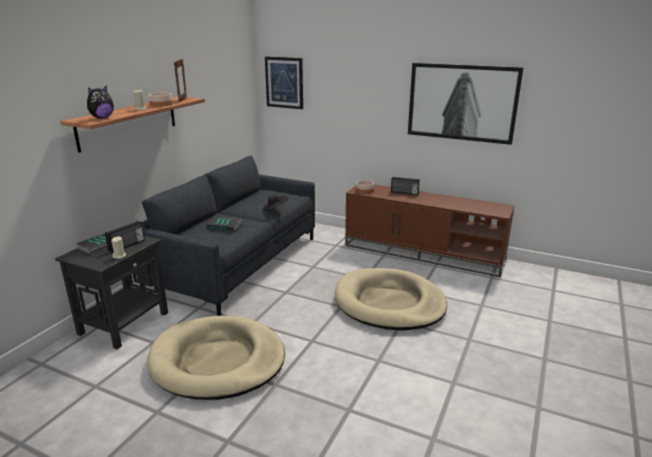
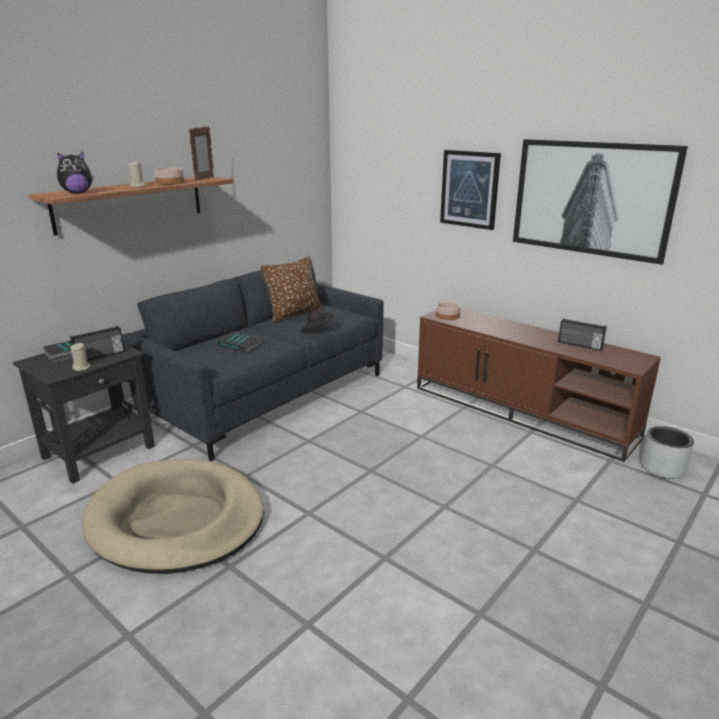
camera: 15 degrees right, 0 degrees up
picture [265,56,303,109] -> picture moved to [440,150,501,230]
beige dog bed [335,268,447,331] -> none
radio [391,177,420,195] -> radio moved to [558,318,607,351]
none -> brown pillow [261,256,323,323]
none -> grey planter [640,426,694,479]

